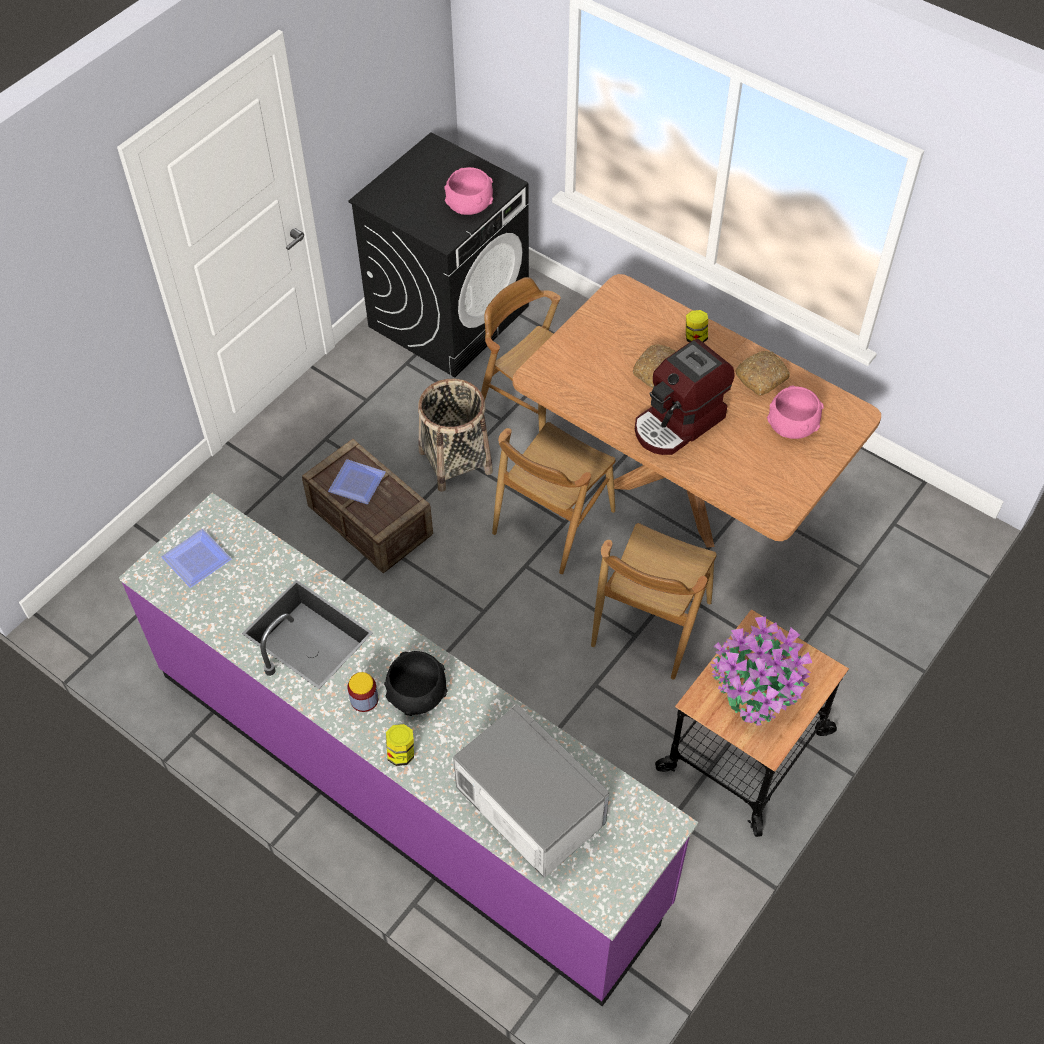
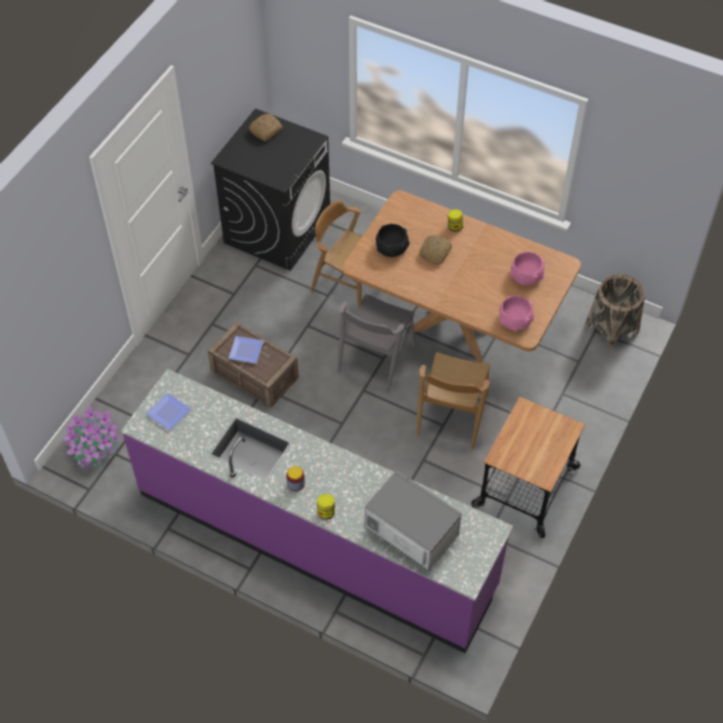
camera: 10 degrees left, 0 degrees up
black bowl [384,651,447,716] -> black bowl moved to [376,224,410,257]
basket [418,379,493,492] -> basket moved to [585,274,645,350]
pink bowl [444,167,493,215] -> pink bowl moved to [499,296,534,331]
brown chair [492,422,616,574] -> grey chair [337,294,415,392]
coffee machine [635,339,735,455] -> none
potted plant [711,617,812,725] -> potted plant moved to [64,407,120,468]
bread [735,351,790,396] -> bread moved to [249,114,283,141]

